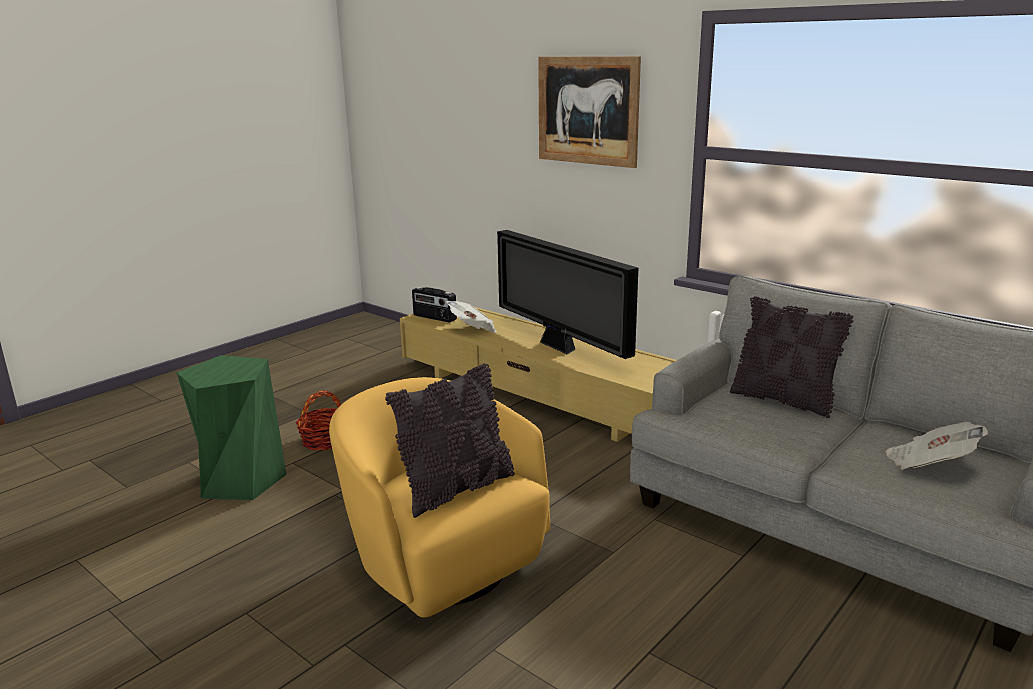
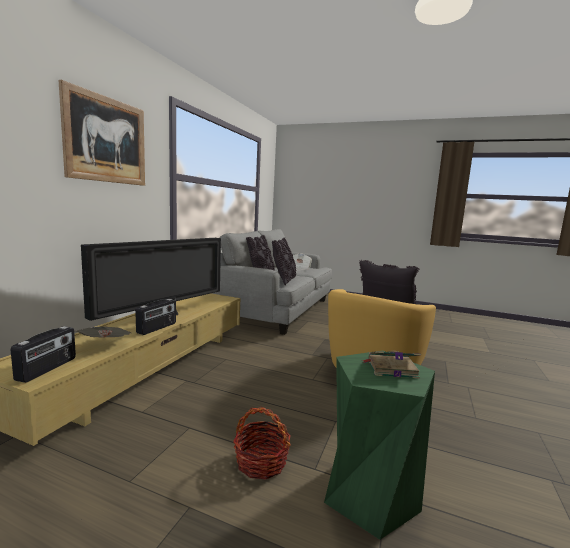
camera: 110 degrees left, 10 degrees down
none -> radio [135,299,176,335]
none -> black pillow [272,238,297,285]
none -> book [362,351,421,378]

